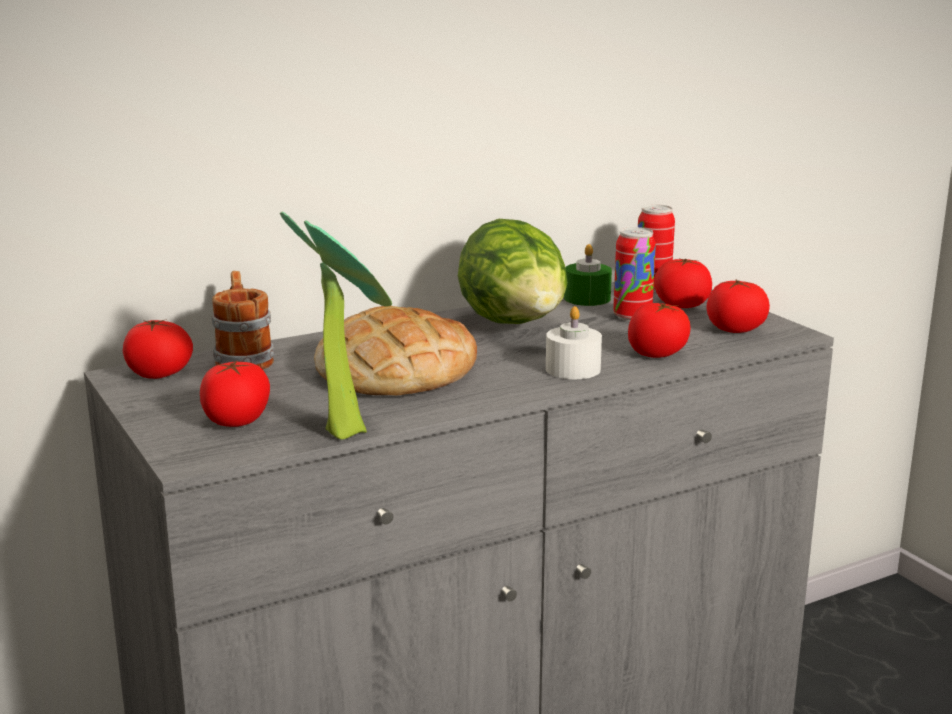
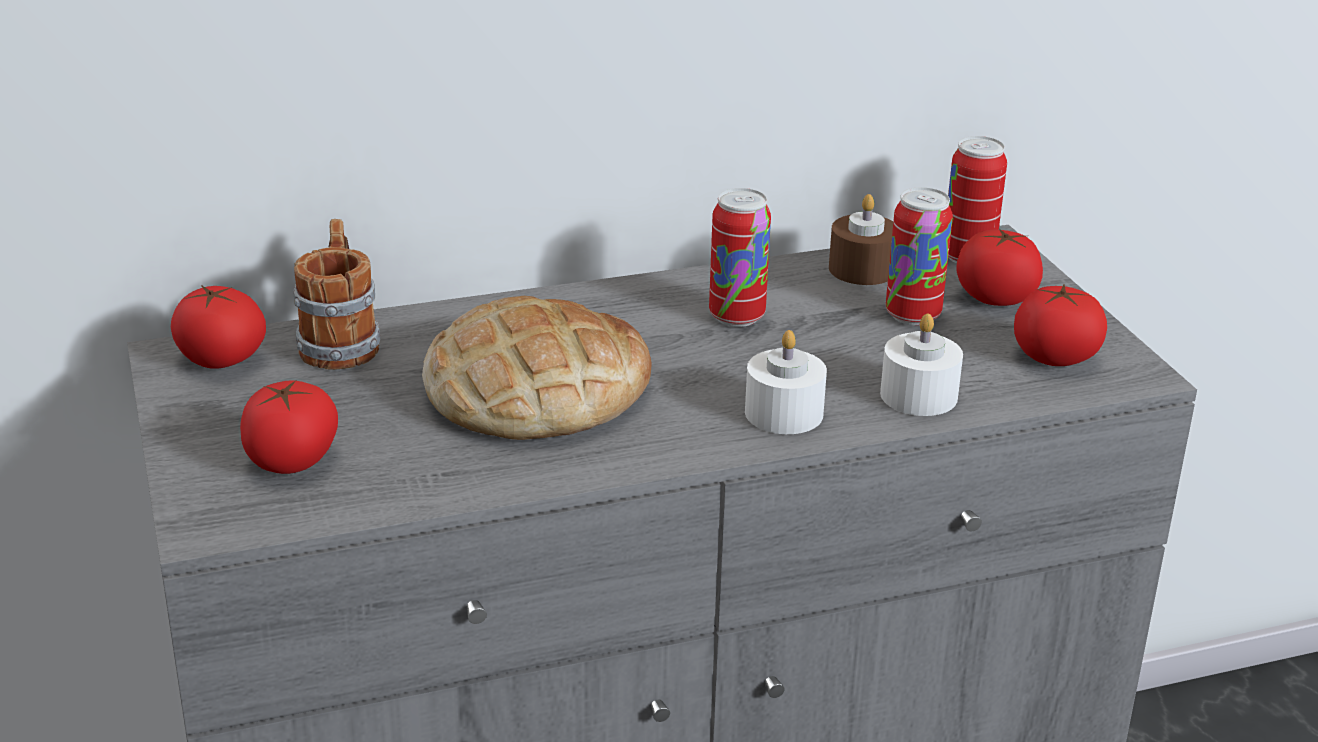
camera: 10 degrees right, 10 degrees up
potted plant [280,212,392,440] -> none
lettuce [458,219,568,324] -> can [709,188,771,327]
green candle [564,244,612,306] -> brown candle [829,194,893,285]
tomato [628,303,690,358] -> white candle [880,314,963,416]

